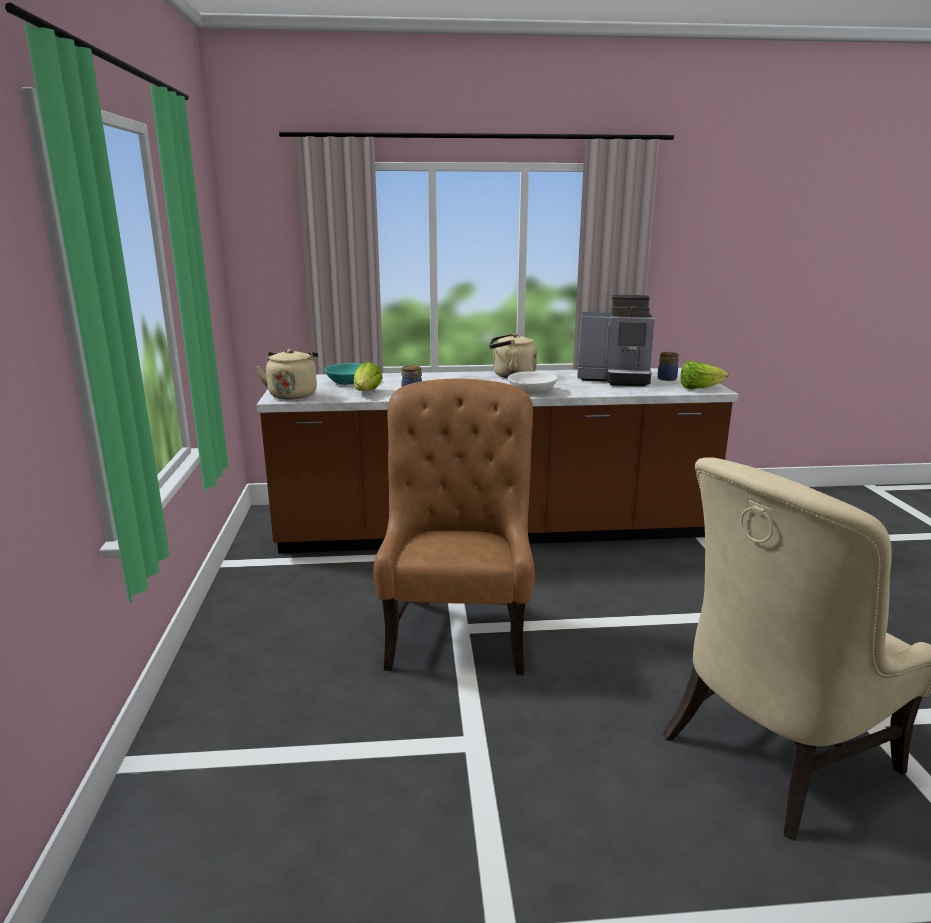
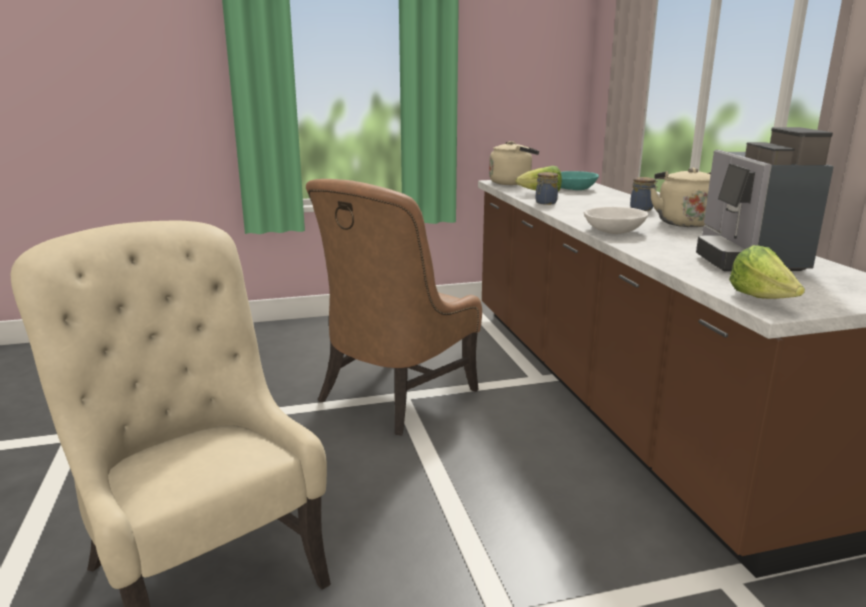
camera: 80 degrees right, 0 degrees up
brown chair [374,378,535,675] -> brown chair turned 135 degrees clockwise [306,179,482,435]
jar [658,352,679,381] -> jar moved to [630,177,658,211]

